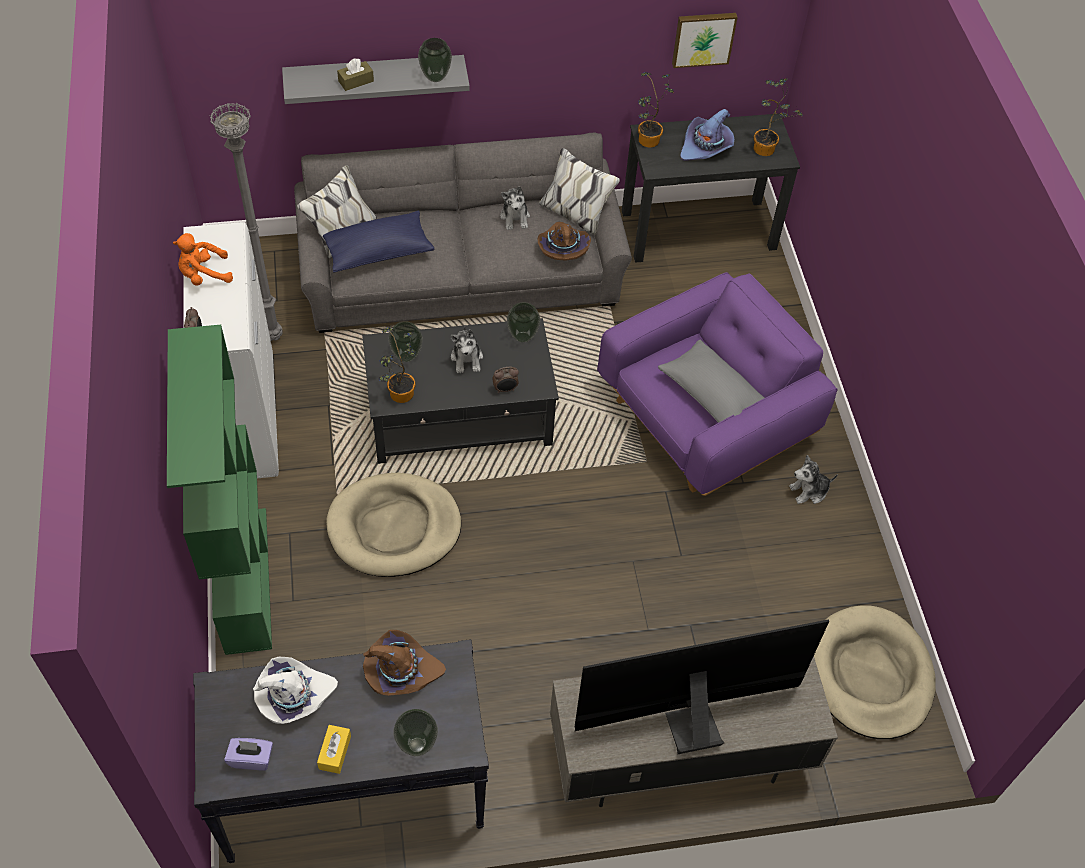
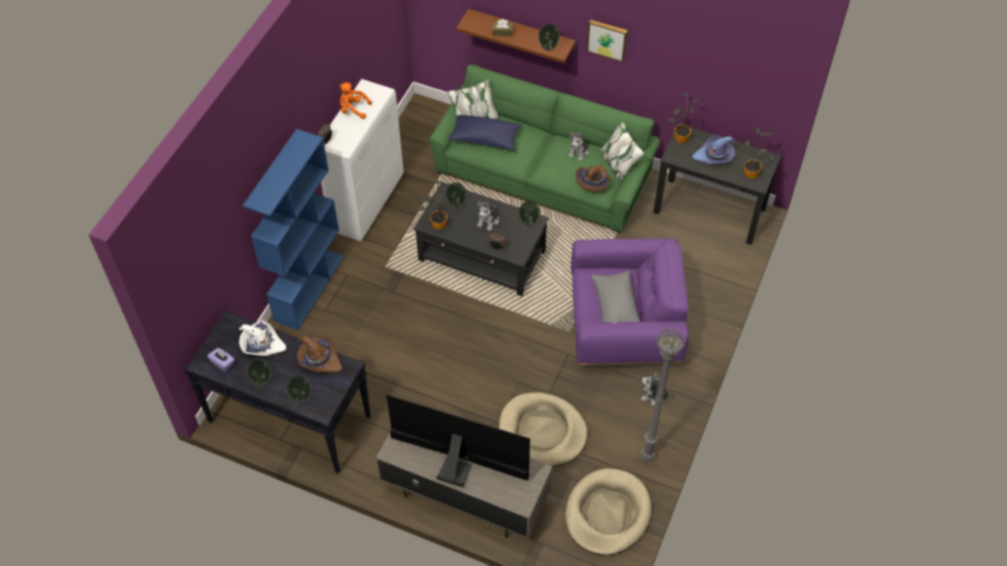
camera: 35 degrees right, 0 degrees up
green bookcase [167,325,272,655] -> blue bookcase [243,129,344,330]
grey floor lamp [210,103,283,341] -> grey floor lamp moved to [641,328,685,462]
grey shelf [282,55,470,104] -> brown shelf [456,9,576,63]
grey sofa [294,132,632,333] -> green sofa [429,64,660,233]
yellow tissue box [317,725,351,774] -> vase [246,358,271,386]
beige dog bed [326,473,461,577] -> beige dog bed moved to [499,392,588,466]
picture [672,13,738,68] -> picture moved to [587,20,628,62]

